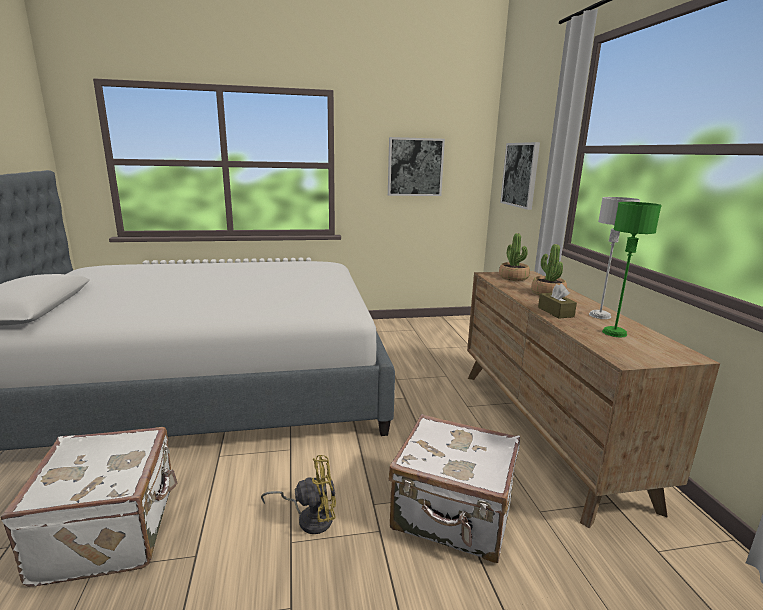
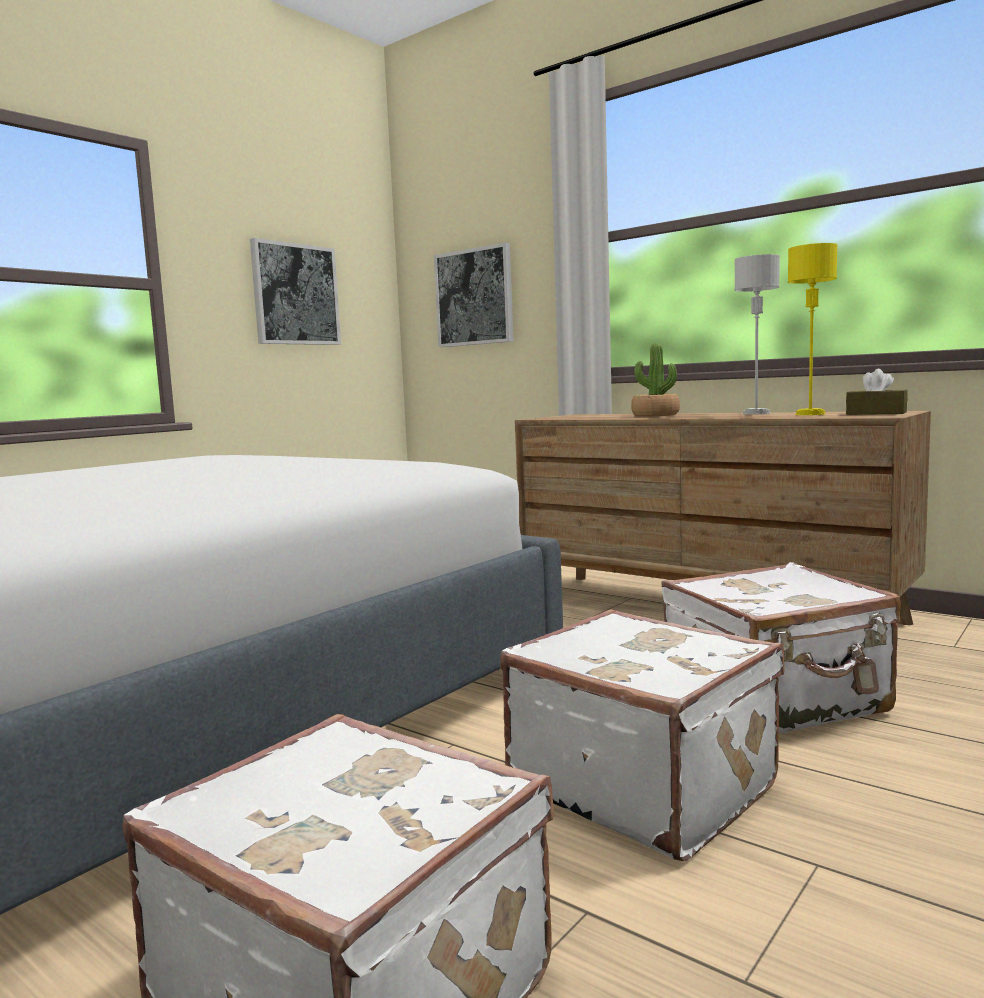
camera: 40 degrees left, 10 degrees down
yellow fan [261,455,336,534] -> white suitcase [500,609,785,862]
potted plant [499,233,530,281] -> none
brown tissue box [538,284,577,319] -> brown tissue box moved to [846,369,908,415]
green table lamp [602,202,662,337] -> yellow table lamp [788,243,837,415]

